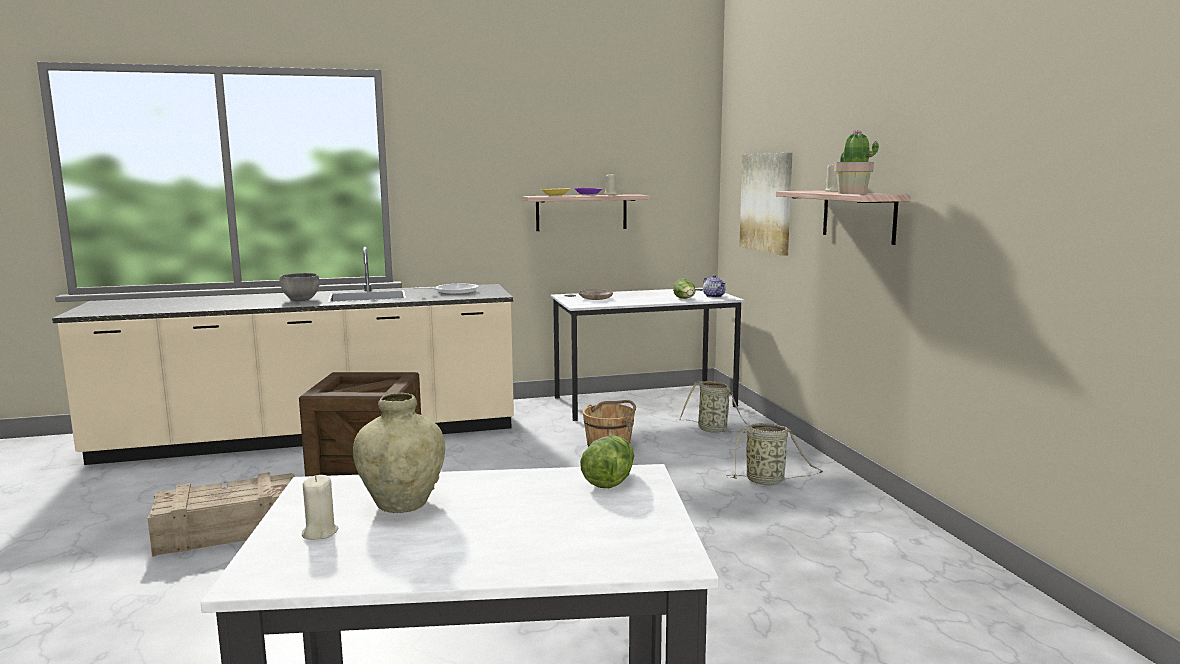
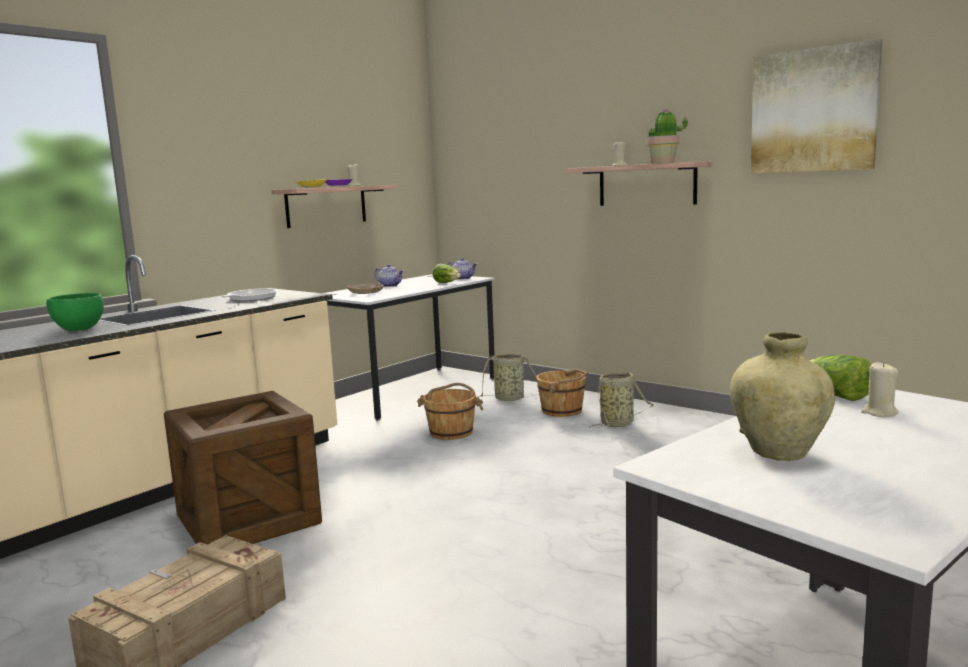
camera: 35 degrees left, 0 degrees up
grey bowl [280,273,319,301] -> green bowl [46,293,104,331]
beige candle [302,475,338,540] -> beige candle moved to [861,362,899,417]
picture [739,153,793,256] -> picture moved to [751,39,882,174]
none -> teapot [374,264,404,287]
none -> brown bucket [536,369,588,417]

